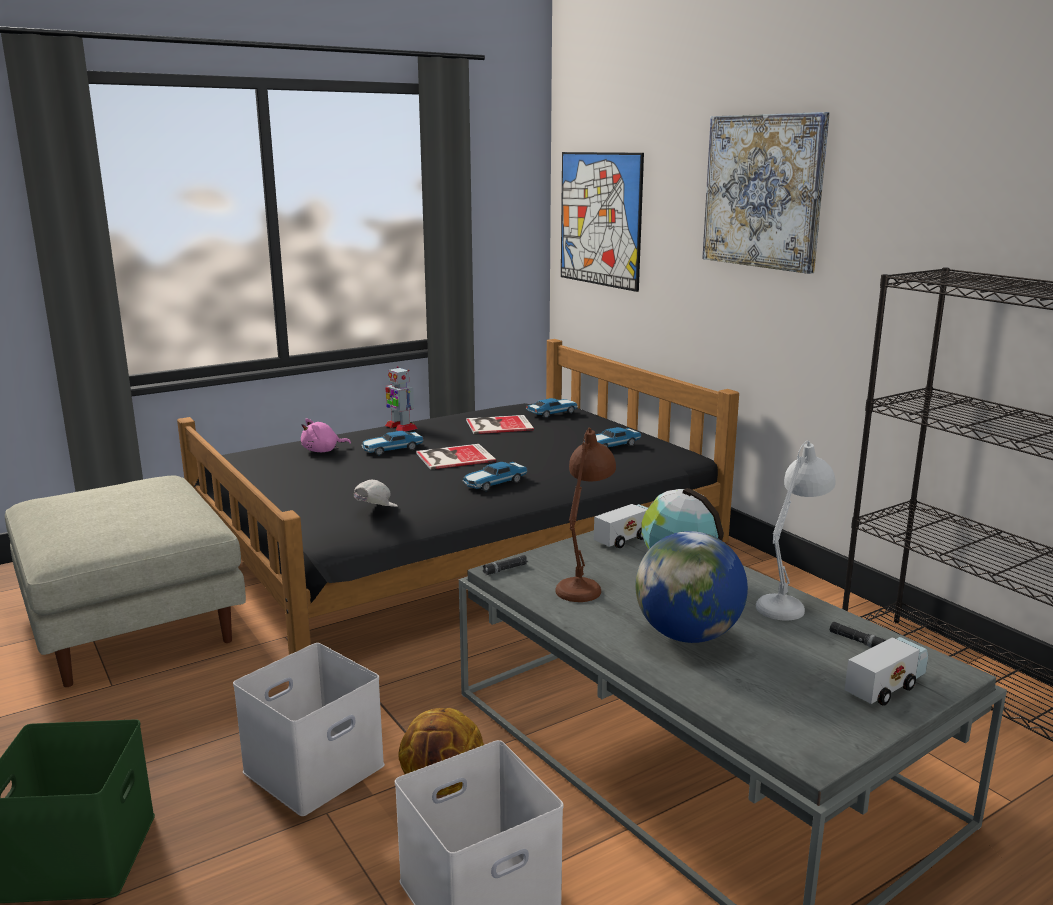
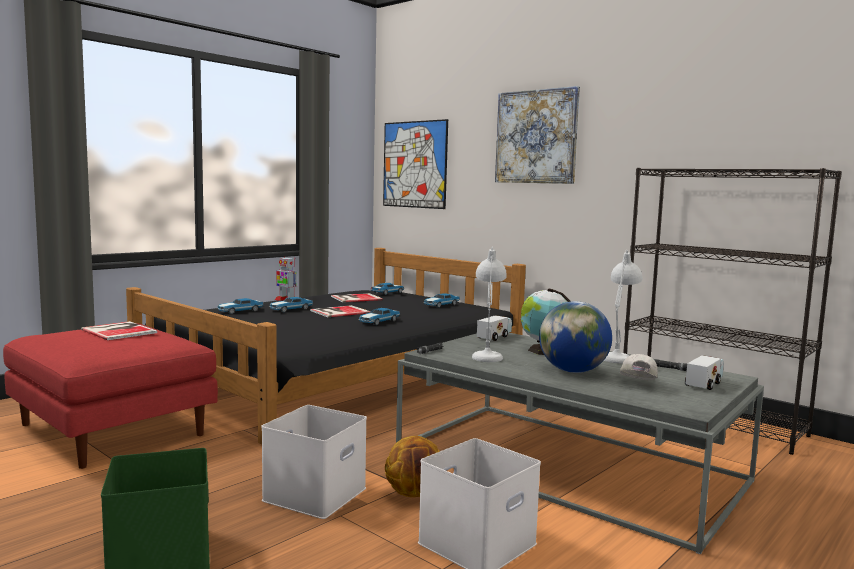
camera: 15 degrees left, 10 degrees down
beige ottoman [5,476,246,687] -> red ottoman [3,323,218,469]
pink plush toy [301,419,351,452] -> toy car [217,298,264,314]
white cap [354,480,398,507] -> white cap moved to [620,354,658,380]
brown table lamp [555,428,616,602] -> white table lamp [472,247,507,362]
none -> book [81,321,157,340]

